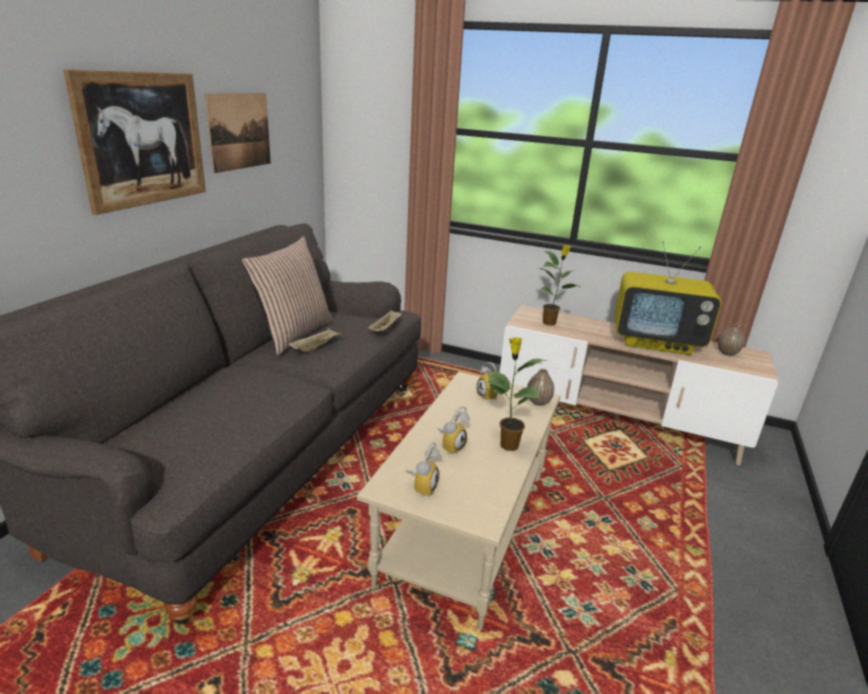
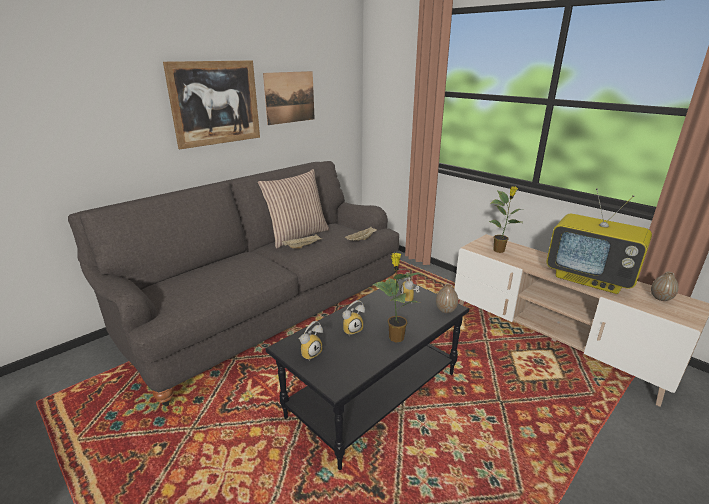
camera: 25 degrees right, 0 degrees up
beige coffee table [357,372,561,630] -> black coffee table [266,278,469,470]

